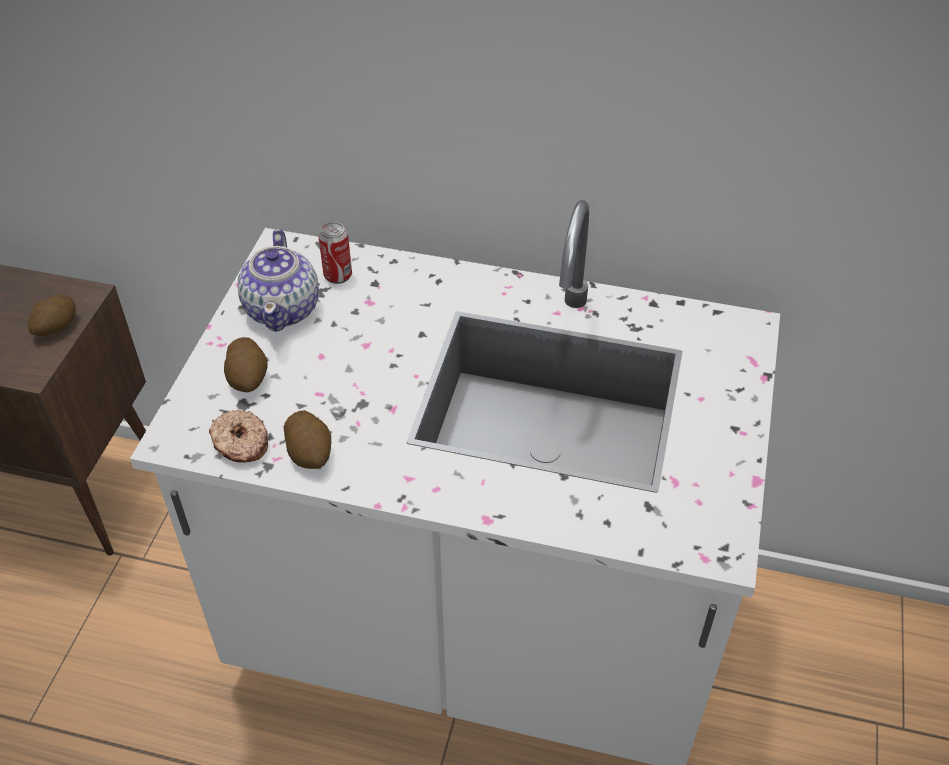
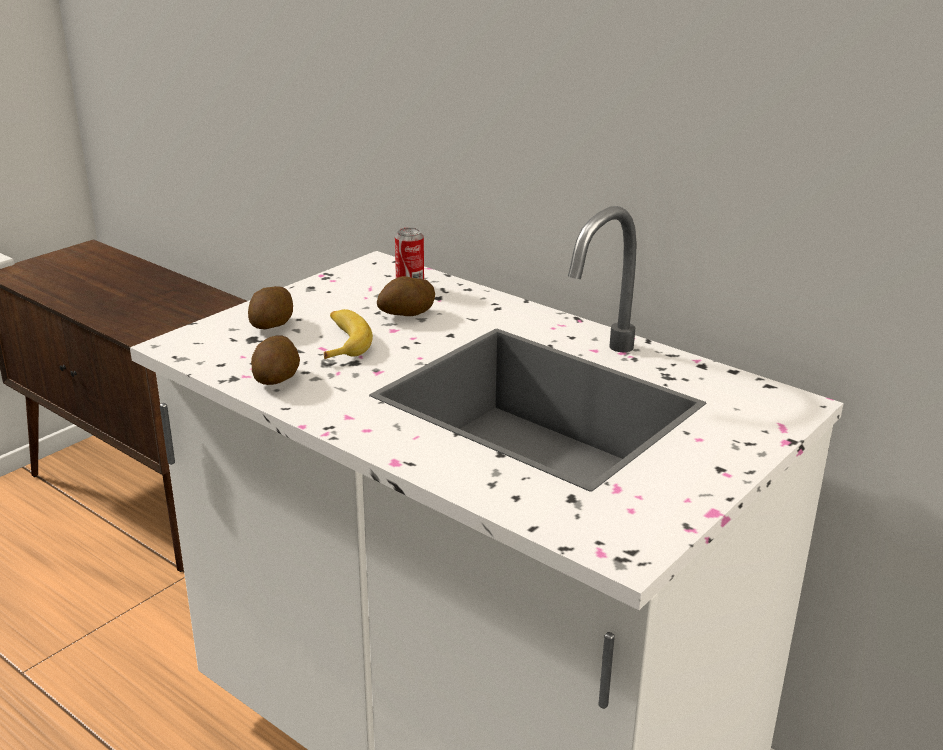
camera: 25 degrees right, 20 degrees down
potato [28,294,76,336] -> potato moved to [377,276,435,316]
donut [209,409,268,463] -> none
teapot [238,229,319,332] -> none
none -> banana [324,309,373,359]

